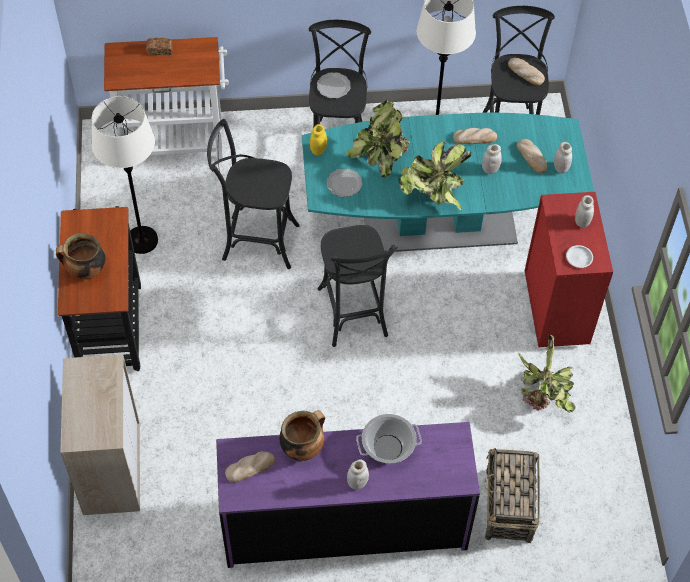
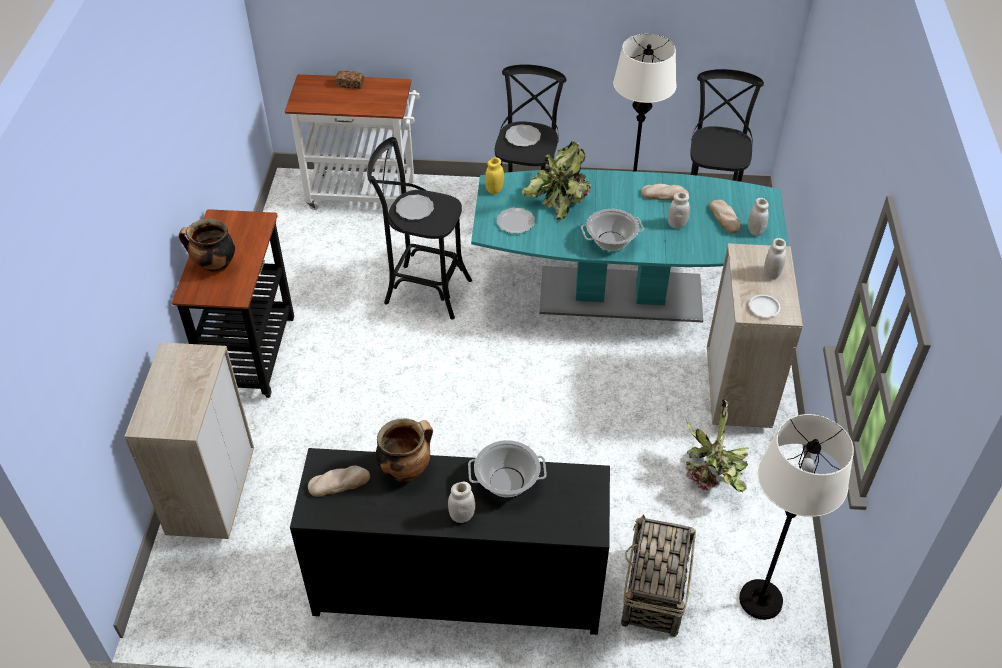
camera: 10 degrees right, 10 degrees down
white floor lamp [92,96,158,254] -> white floor lamp moved to [739,414,854,620]
purple dresser [216,422,480,568] -> black dresser [290,448,610,635]
black stool [318,225,398,347] -> none
potted plant [398,142,472,210] -> cooking pot [581,209,644,251]
bread [508,58,545,85] -> none
red cabinet [525,192,613,348] -> beige cabinet [707,243,803,428]
none -> plate [396,195,434,220]

